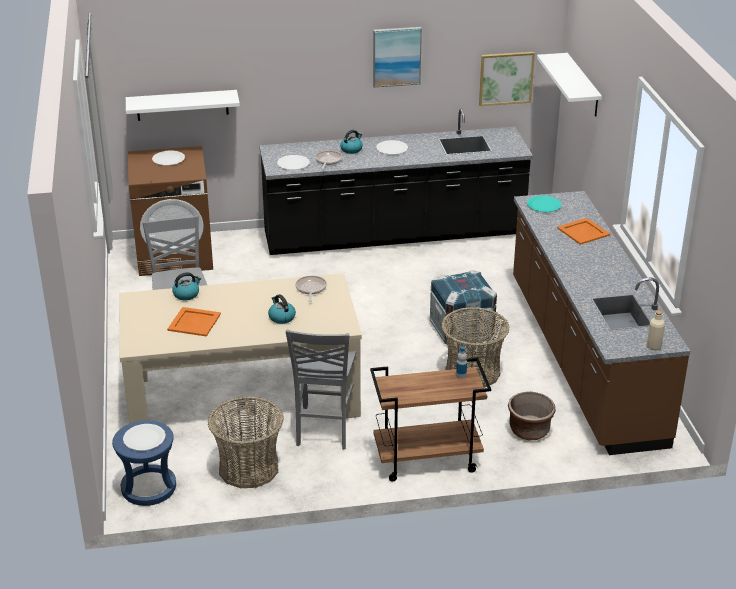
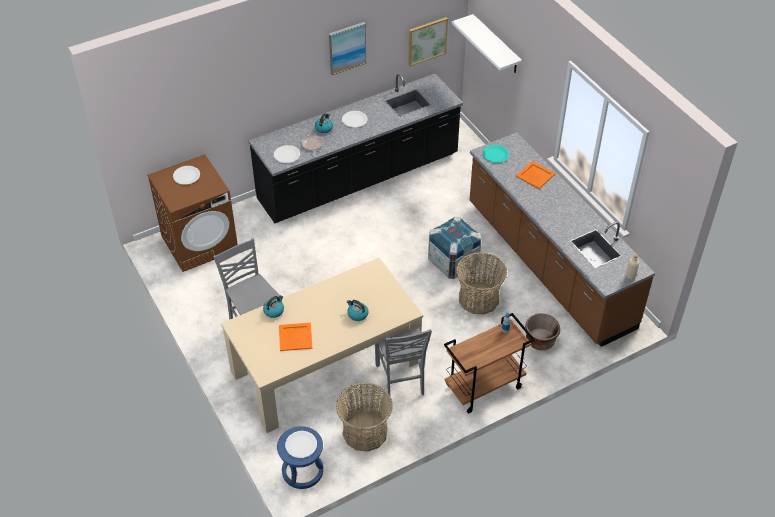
camera: 20 degrees left, 15 degrees up
white shelf [126,90,240,121] -> none
frying pan [295,276,327,302] -> none

